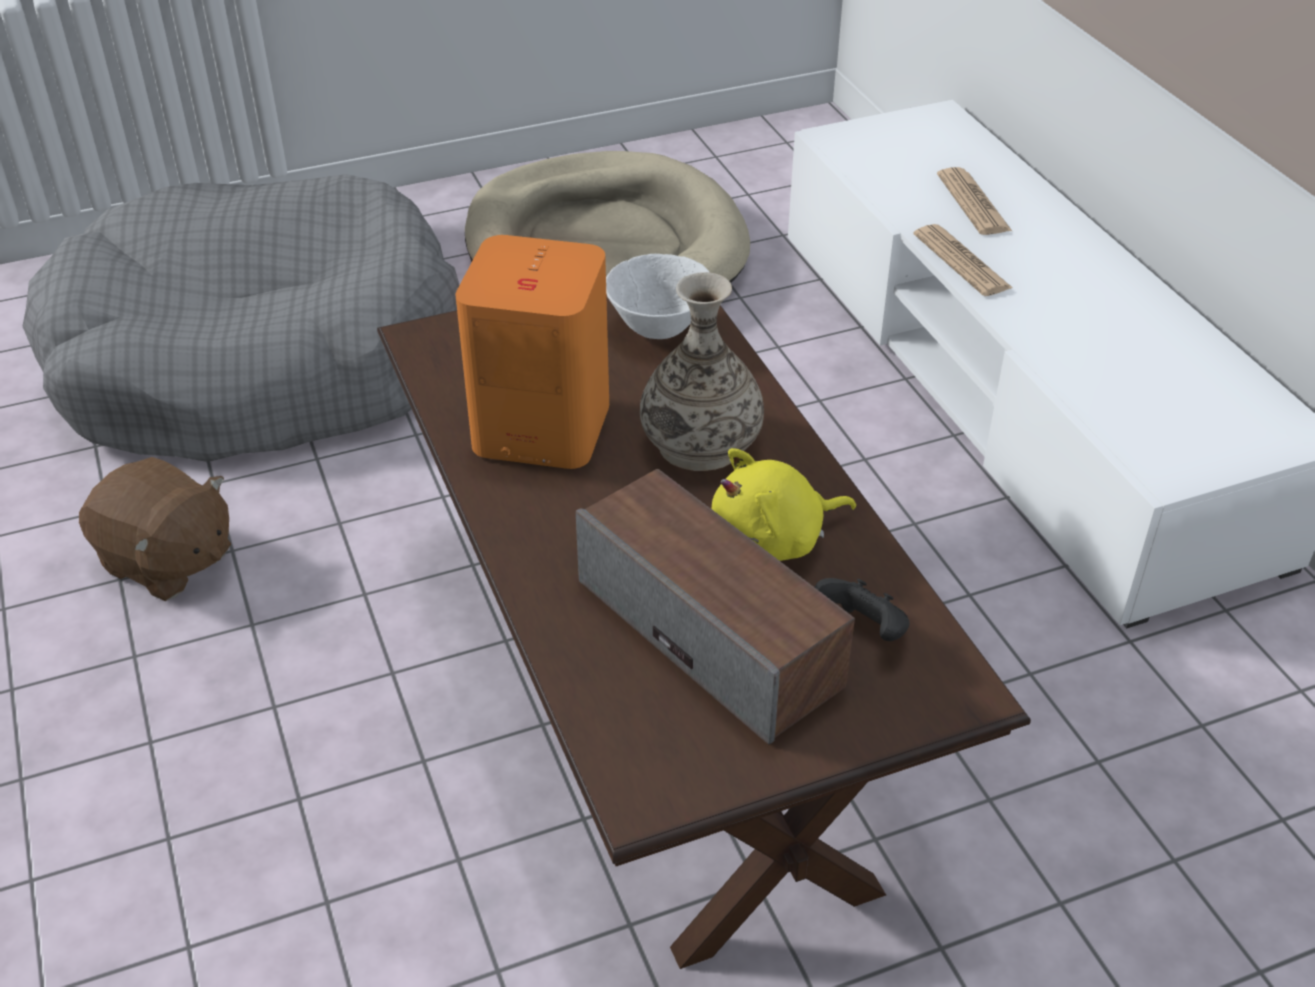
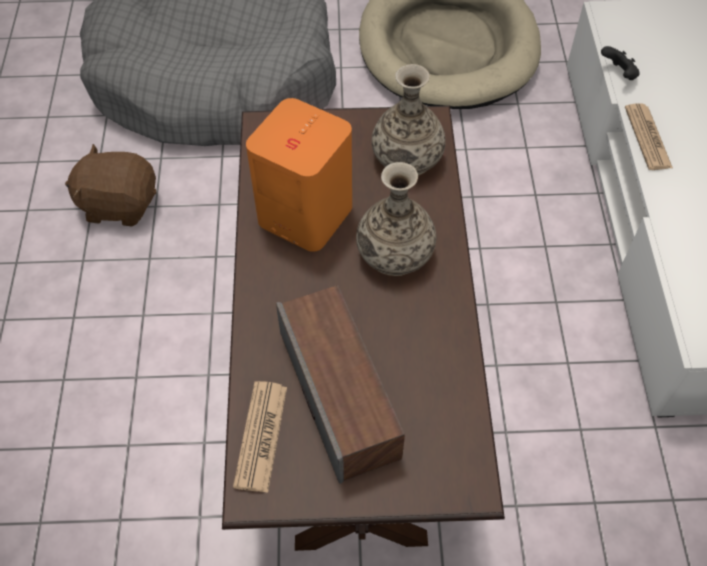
camera: 20 degrees right, 15 degrees up
brown plush toy [79,457,231,601] -> brown plush toy turned 135 degrees clockwise [65,144,157,226]
white bowl [606,254,710,339] -> vase [372,64,446,176]
yellow plush toy [712,448,856,561] -> none
black game controller [815,578,910,641] -> black game controller moved to [601,46,640,80]
newspaper [937,167,1012,235] -> newspaper moved to [233,381,287,493]

